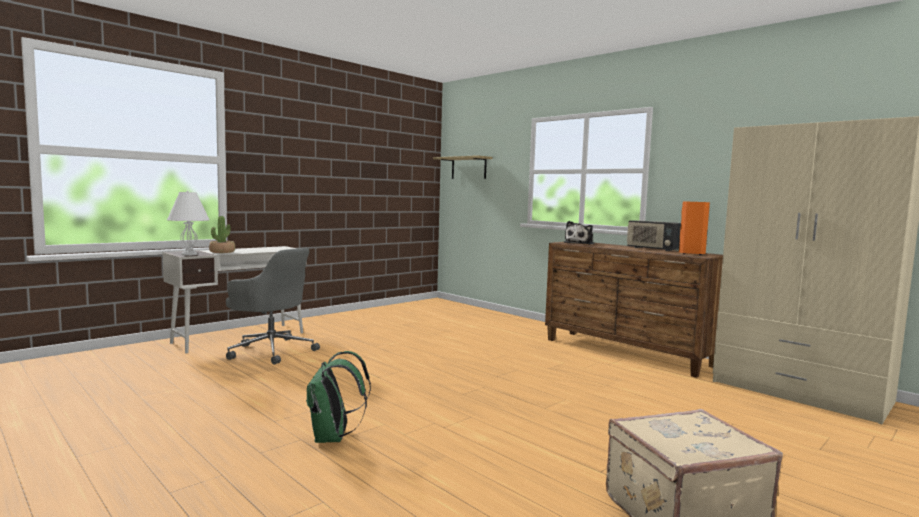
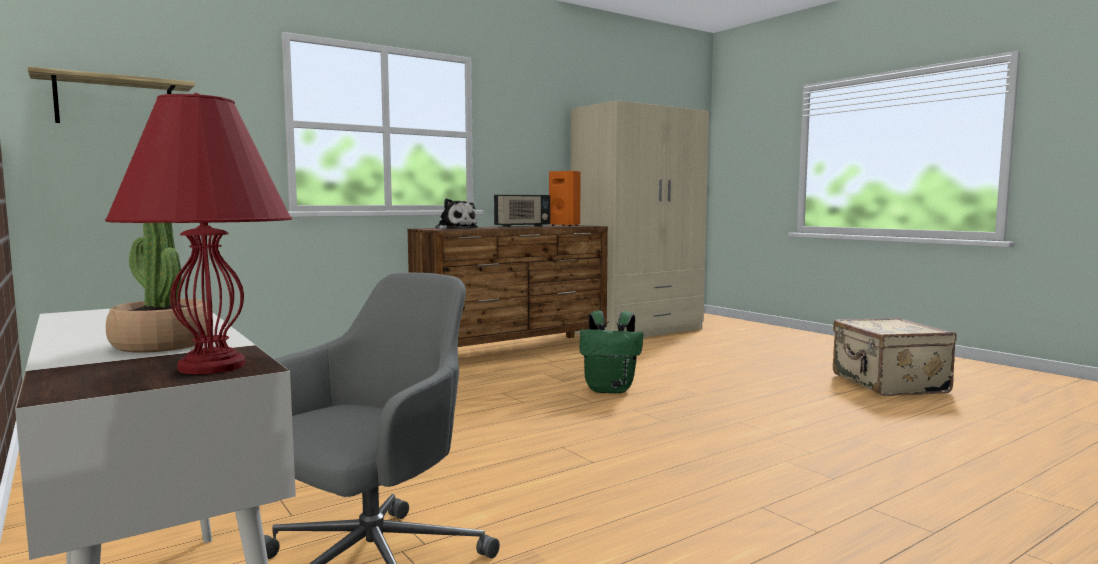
camera: 80 degrees left, 0 degrees up
white table lamp [167,191,210,255] -> red table lamp [105,93,292,374]
green backpack [306,351,371,443] -> green backpack moved to [580,310,643,393]

